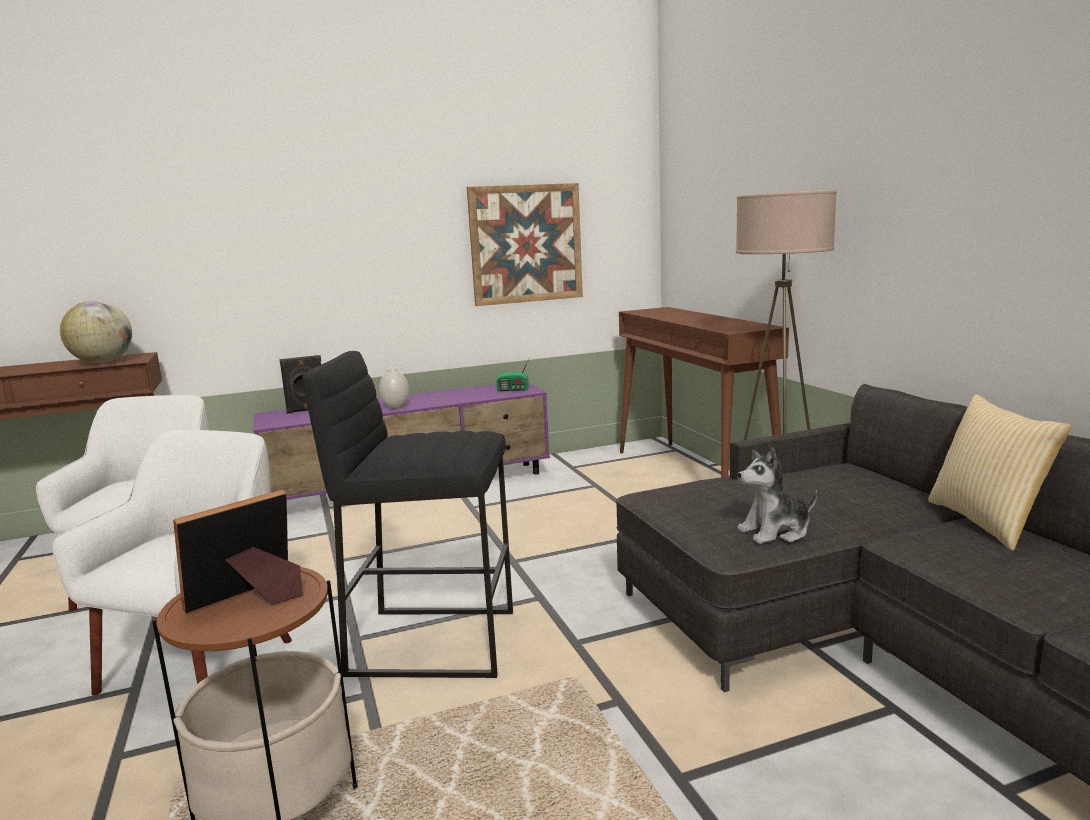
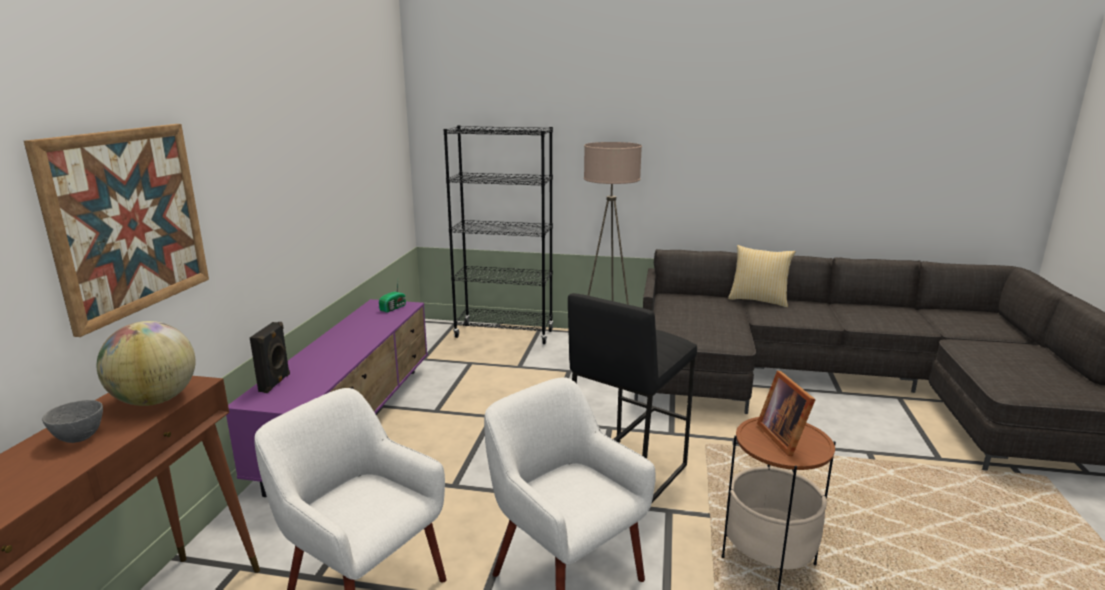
camera: 60 degrees left, 5 degrees up
white vase [379,367,409,409] -> none
picture [467,183,583,306] -> picture moved to [24,124,209,337]
brown console table [619,307,789,478] -> black bookcase [444,125,553,344]
plush toy [737,447,817,544] -> none
none -> grey bowl [42,400,103,443]

